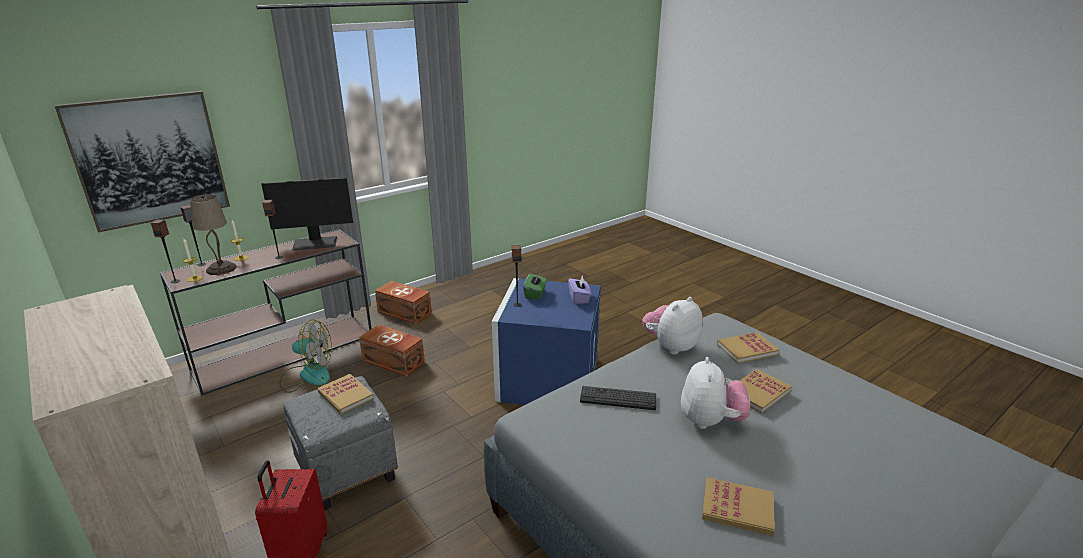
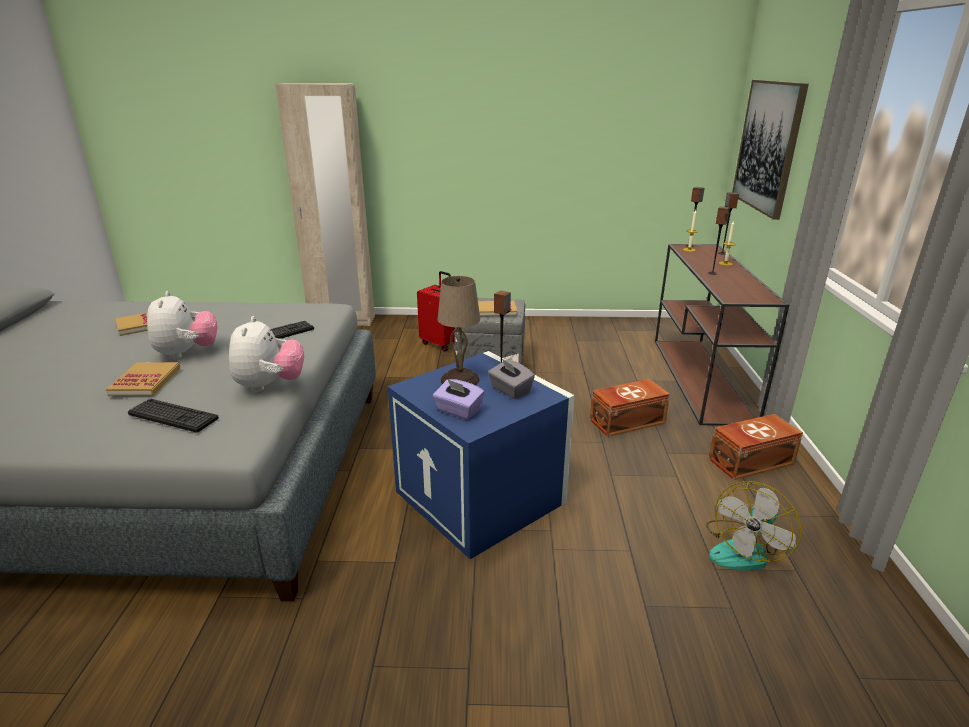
camera: 130 degrees right, 0 degrees up
beige table lamp [190,194,237,275] -> beige table lamp moved to [438,276,480,385]
monitor [261,178,353,251] -> none
fan [279,320,332,393] -> fan moved to [706,481,801,570]
green tissue box [523,272,547,300] -> grey tissue box [488,359,535,399]
plush toy [681,357,750,429] -> plush toy turned 150 degrees counterclockwise [147,291,217,359]
book [717,332,779,364] -> keyboard [128,398,219,433]

